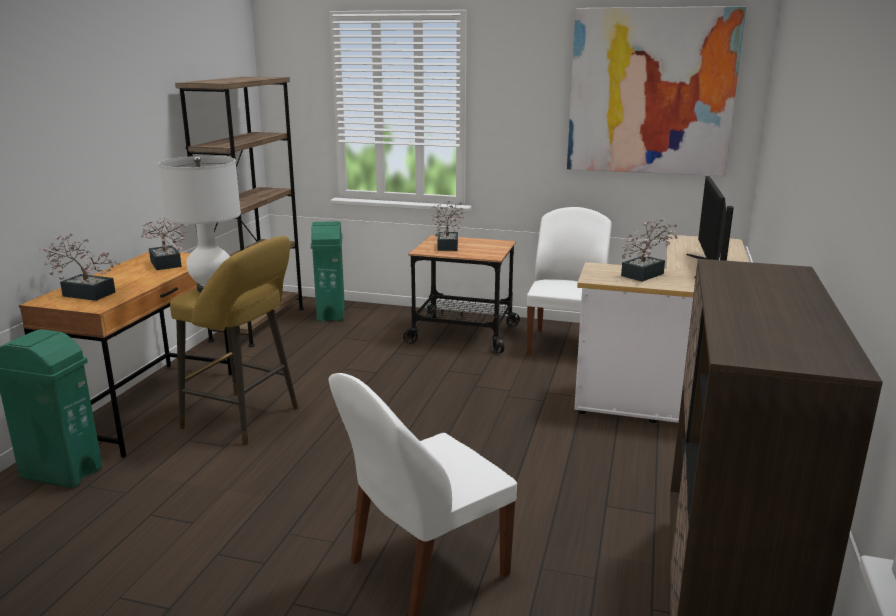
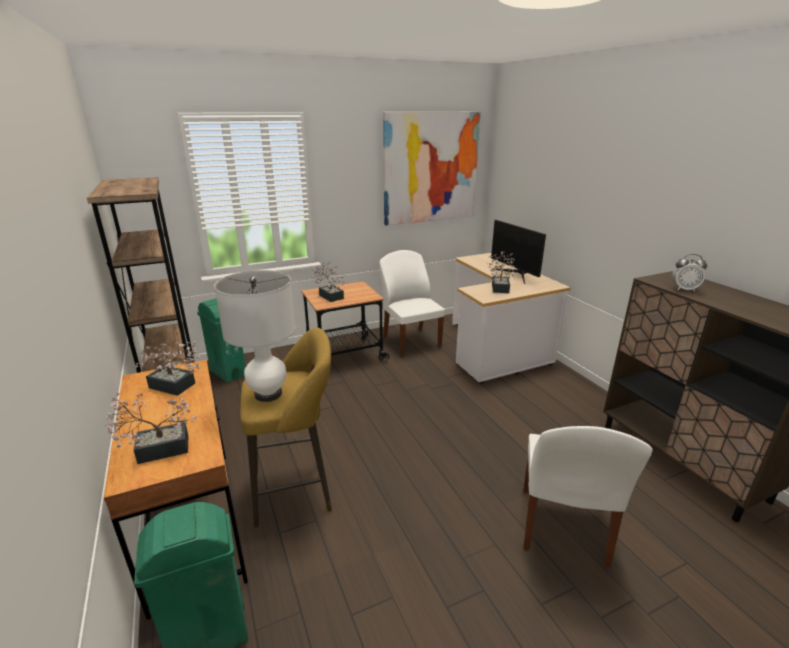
camera: 40 degrees left, 5 degrees up
none -> alarm clock [672,254,707,292]

